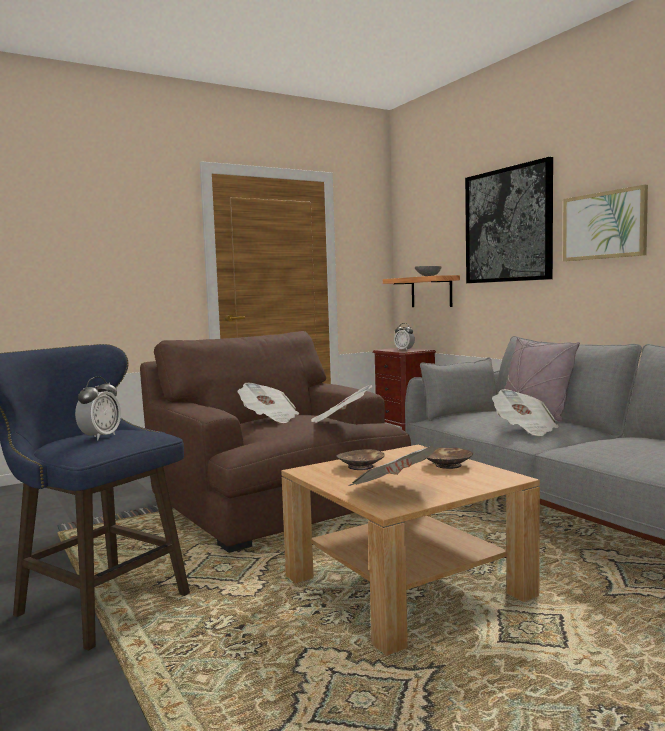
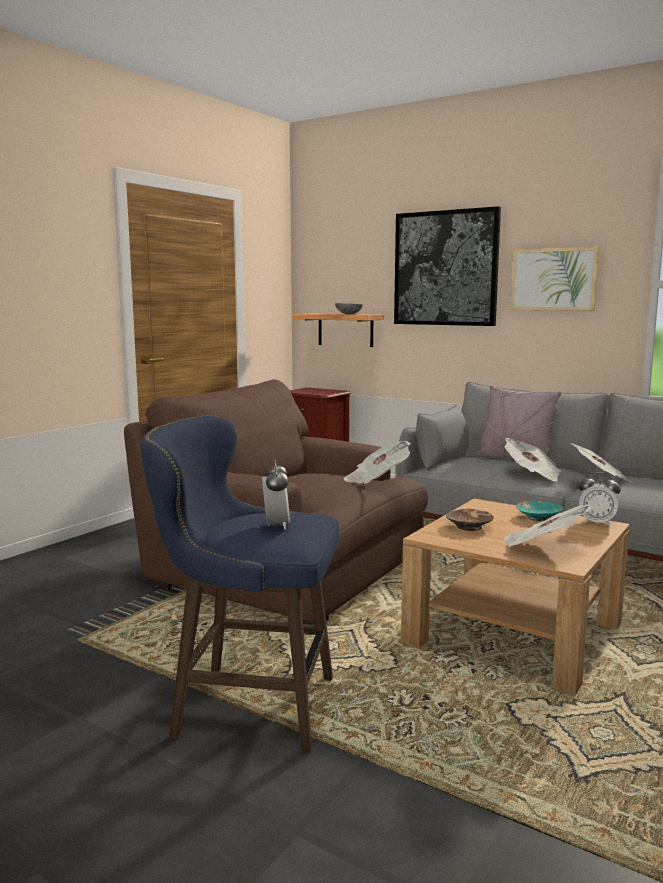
camera: 25 degrees left, 5 degrees up
newspaper [238,383,299,423] -> newspaper moved to [570,443,633,483]
alarm clock [394,323,415,350] -> alarm clock moved to [579,472,621,526]
brown bowl [427,447,473,469] -> turquoise bowl [517,500,563,521]

